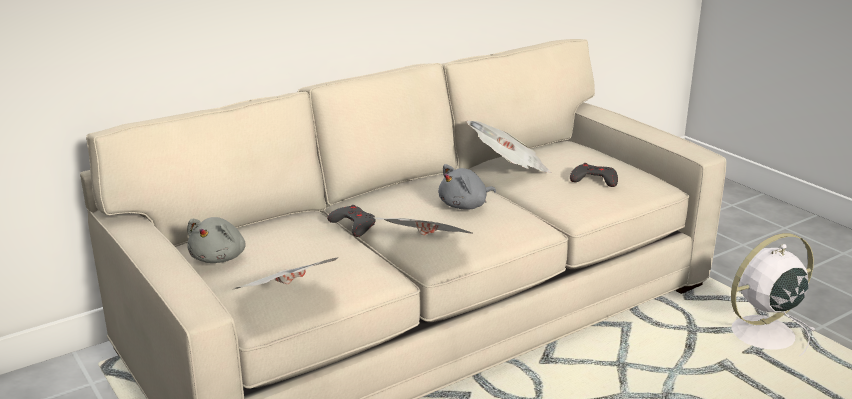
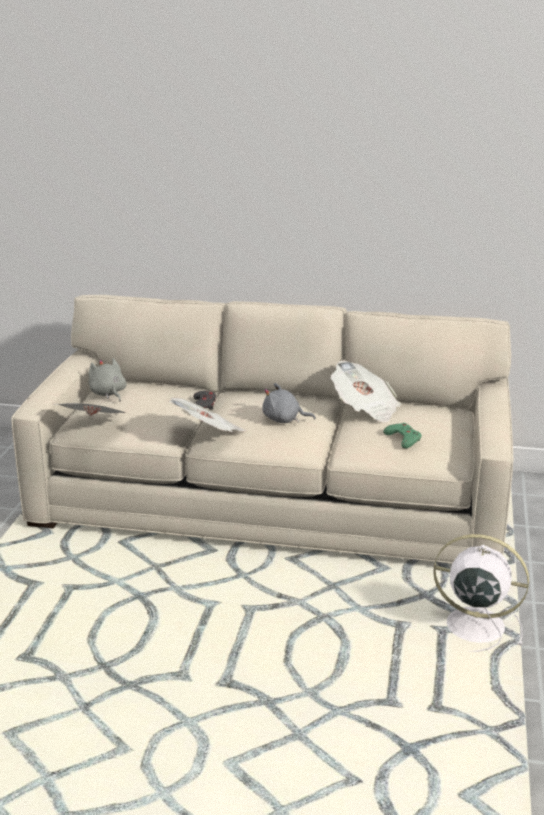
camera: 45 degrees right, 0 degrees up
grey plush toy [187,217,246,263] -> grey plush toy turned 90 degrees clockwise [89,358,127,402]
grey game controller [570,163,618,187] -> green game controller [383,423,421,448]

